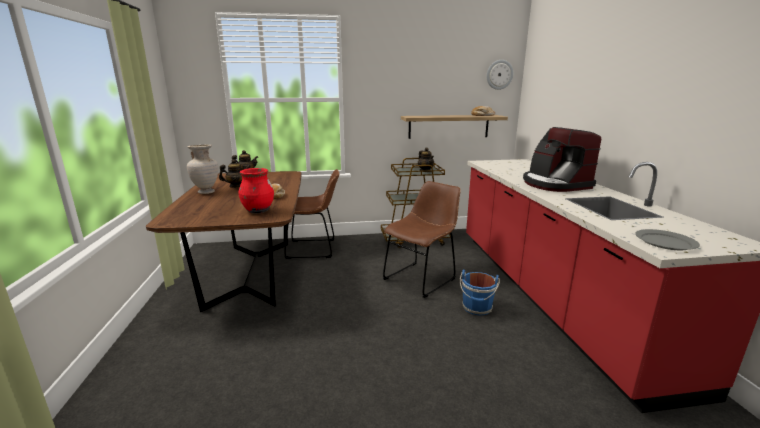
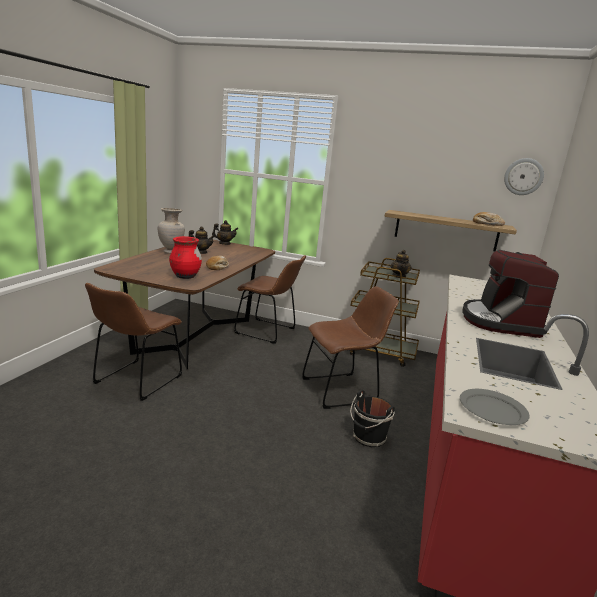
camera: 25 degrees right, 0 degrees up
blue bucket [460,270,500,316] -> black bucket [350,390,395,447]
none -> brown chair [85,283,182,401]

